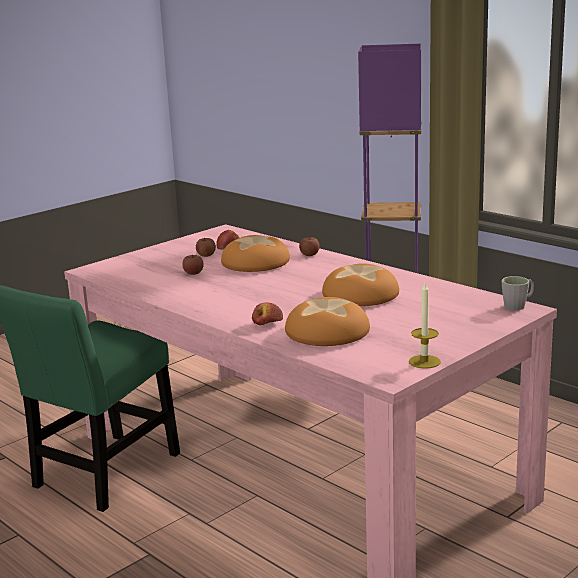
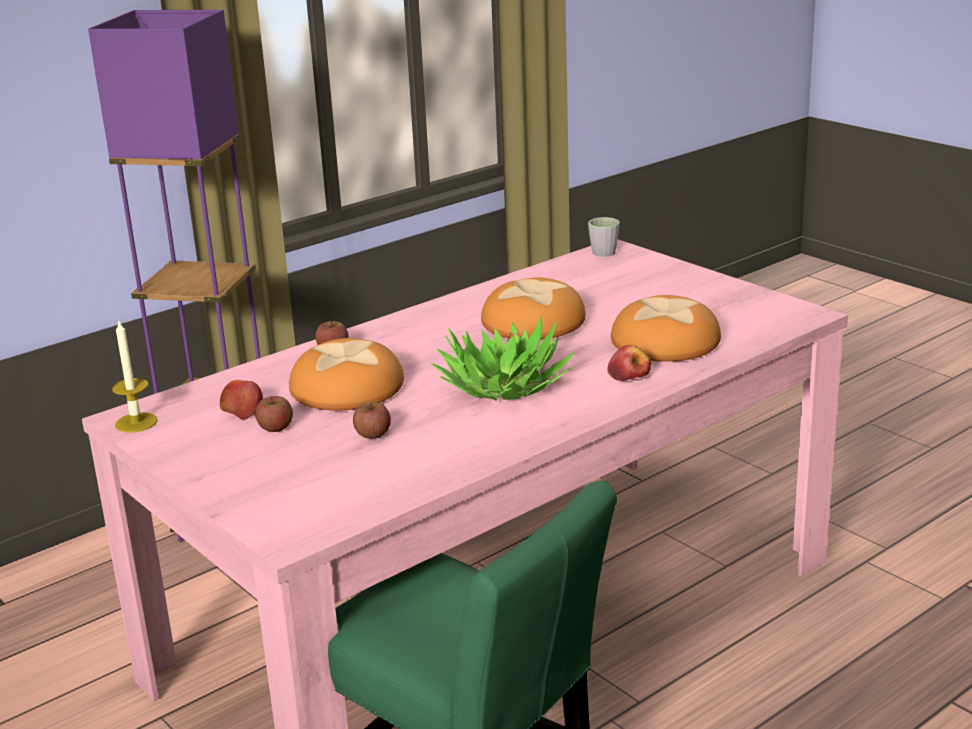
camera: 85 degrees left, 5 degrees up
candle [409,283,441,369] -> candle moved to [112,319,157,432]
none -> potted plant [431,316,575,401]

